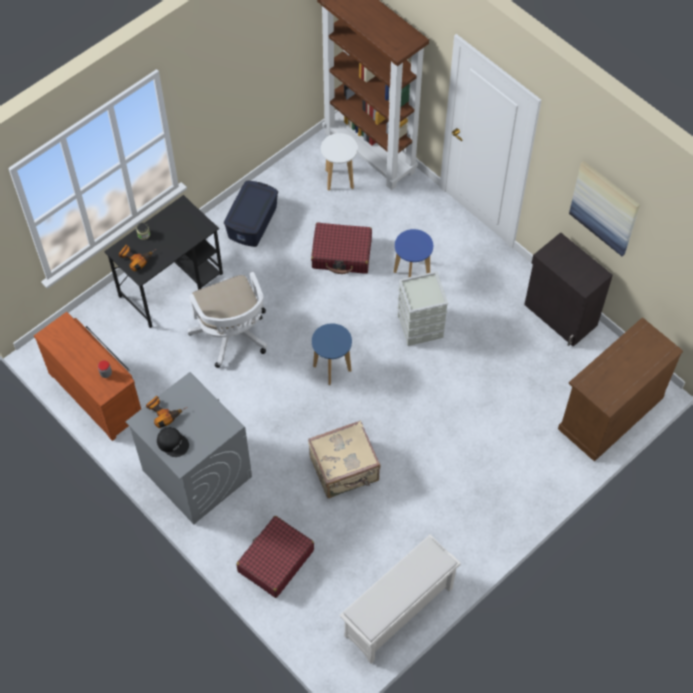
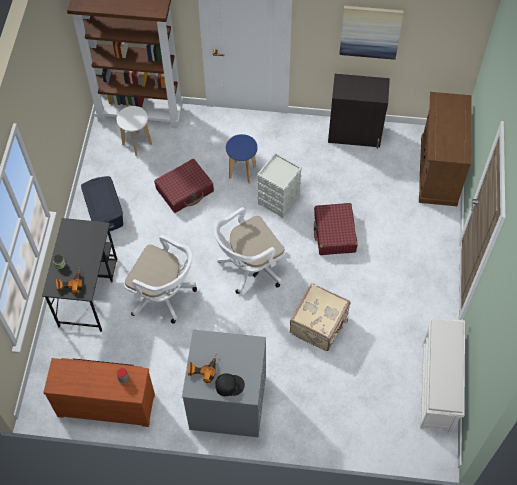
camera: 40 degrees left, 0 degrees up
red suitcase [236,516,314,598] -> red suitcase moved to [314,203,358,255]
blue stool [312,323,352,385] -> white office chair [214,207,285,294]

